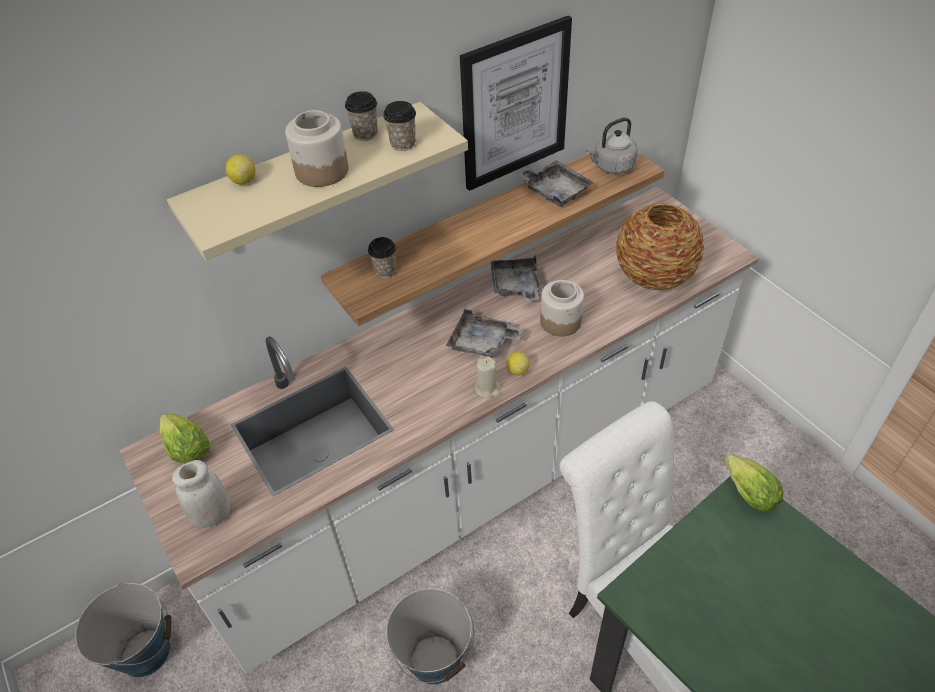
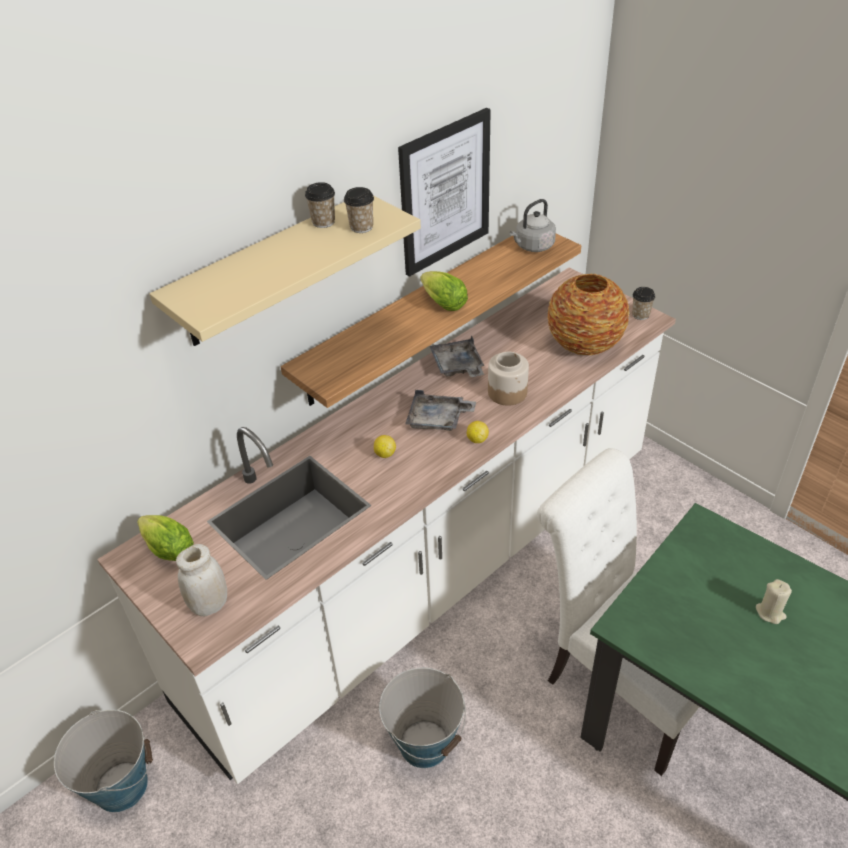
camera: 10 degrees left, 5 degrees down
lemon [225,154,256,184] -> lemon moved to [374,435,396,458]
jar [285,110,348,187] -> none
cup [368,237,396,278] -> cup moved to [632,287,655,320]
beige candle [475,356,500,399] -> beige candle moved to [756,579,792,624]
grey tray [517,160,593,207] -> none
lettuce [725,454,784,512] -> lettuce moved to [420,271,468,311]

